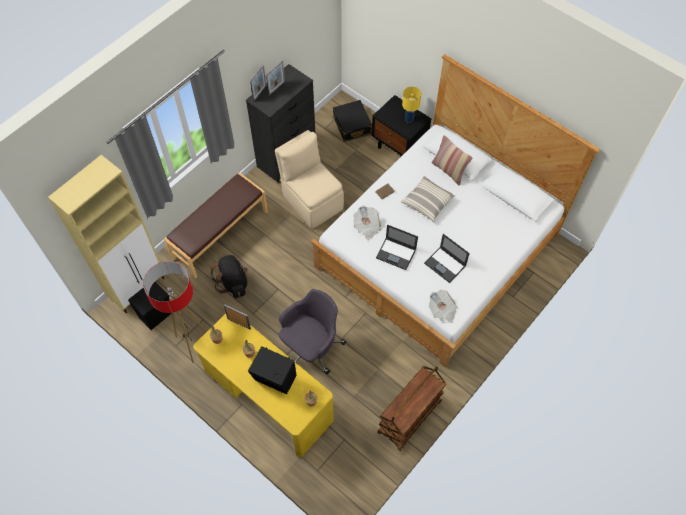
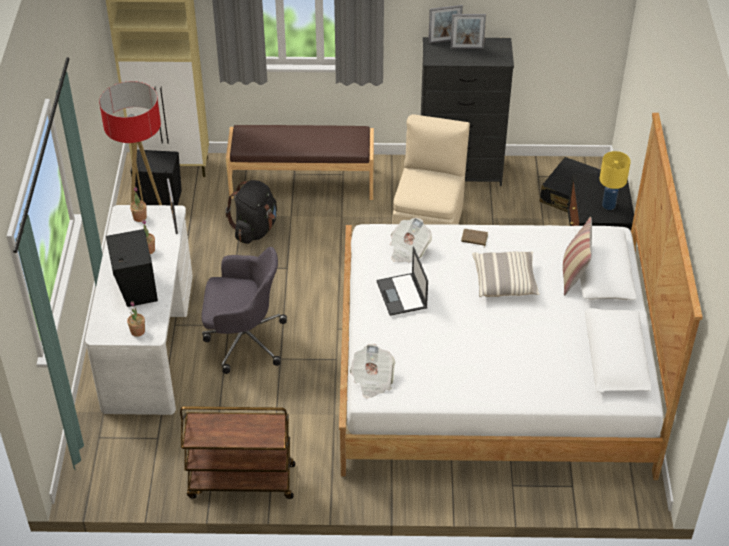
camera: 50 degrees right, 15 degrees down
yellow desk [193,314,334,457] -> white desk [85,205,193,415]
laptop [424,234,470,283] -> none

